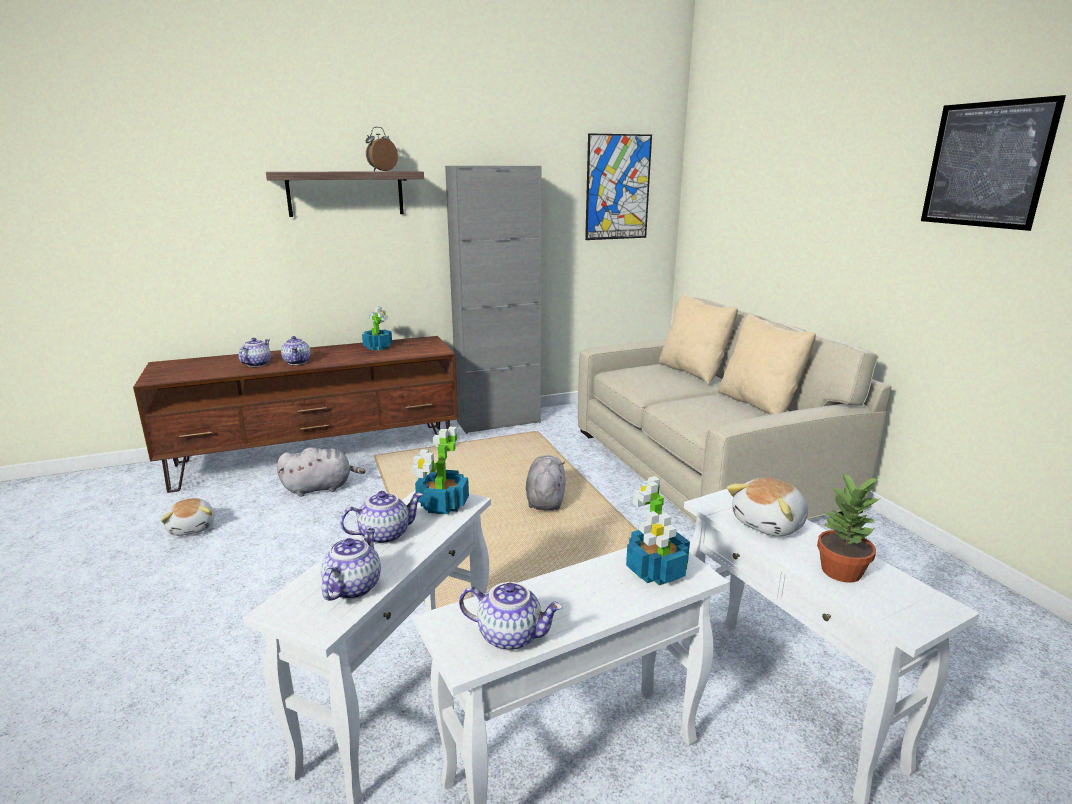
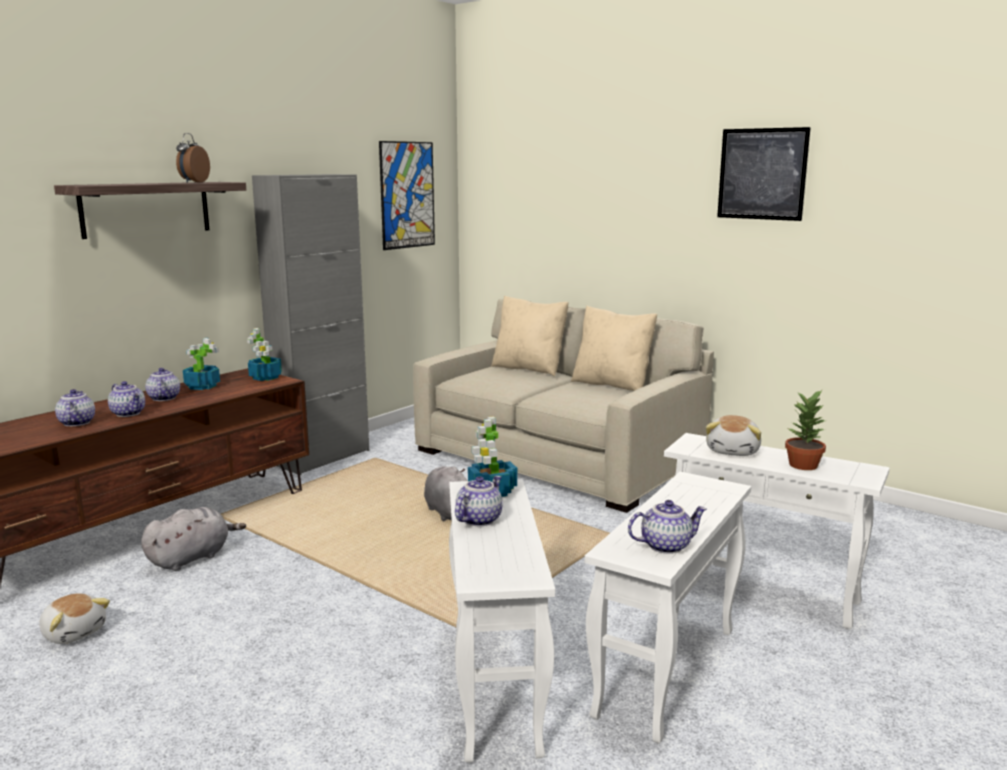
camera: 30 degrees left, 5 degrees down
teapot [321,528,381,601] -> teapot moved to [145,368,180,401]
potted plant [626,476,690,586] -> potted plant moved to [247,328,282,381]

